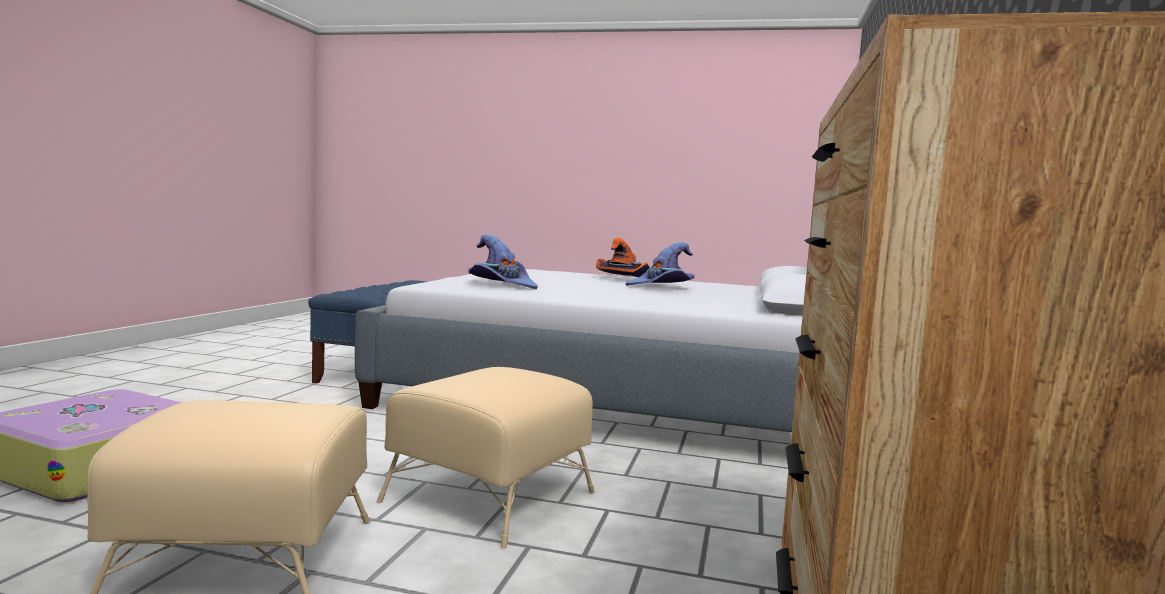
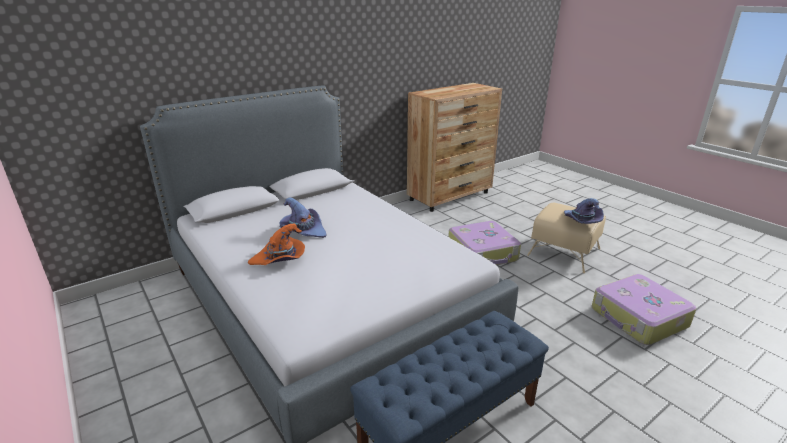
camera: 140 degrees left, 20 degrees up
beige ottoman [377,367,595,549] -> suitcase [448,221,521,265]
purple hat [469,235,538,289] -> purple hat moved to [564,198,604,224]

